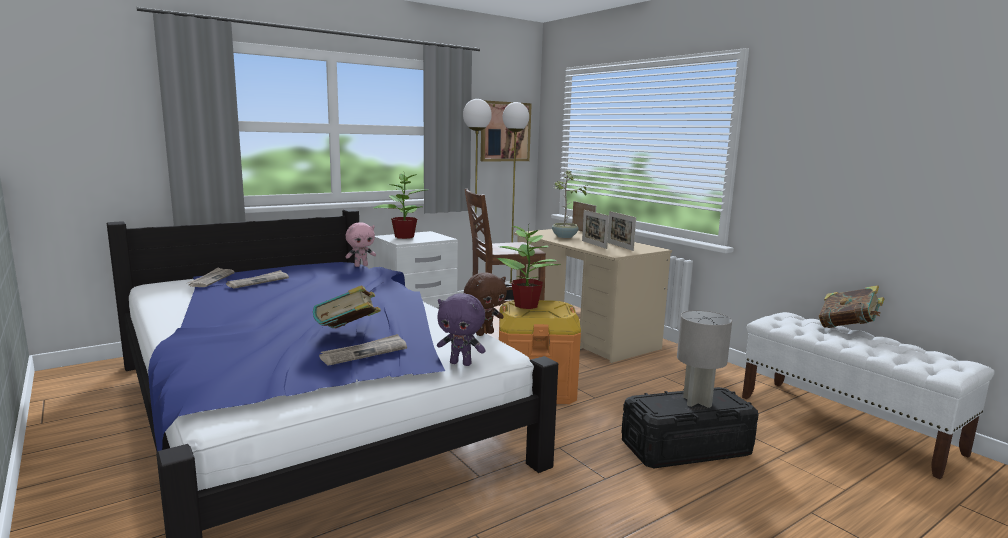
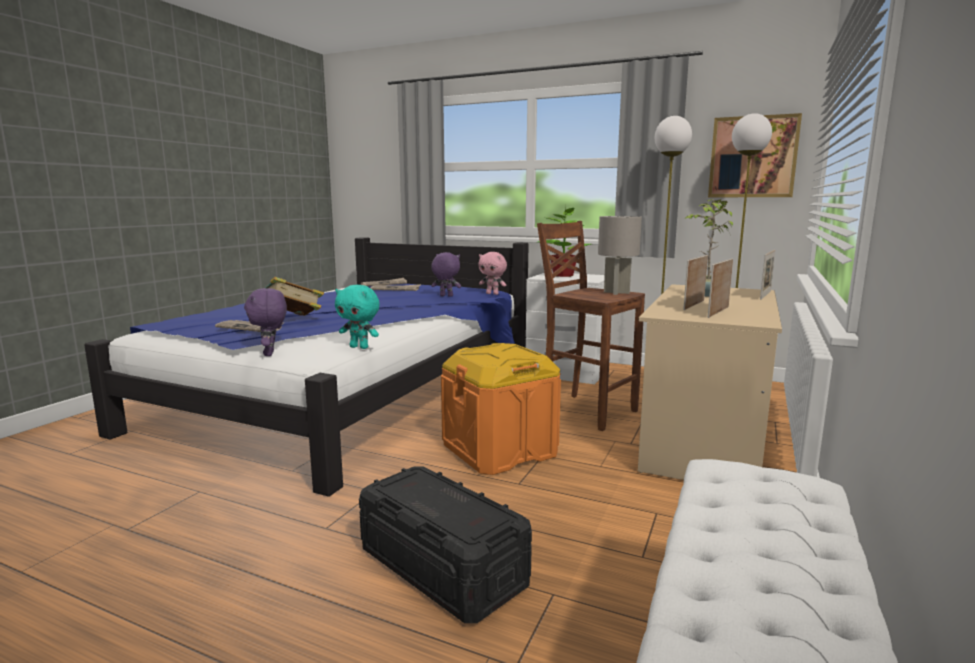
camera: 60 degrees right, 0 degrees up
brown plush toy [464,273,507,336] -> turquoise plush toy [335,285,380,349]
potted plant [497,222,560,309] -> none
grey table lamp [677,310,732,408] -> grey table lamp moved to [598,216,642,295]
book [819,285,884,328] -> none
none -> purple plush toy [431,252,461,297]

